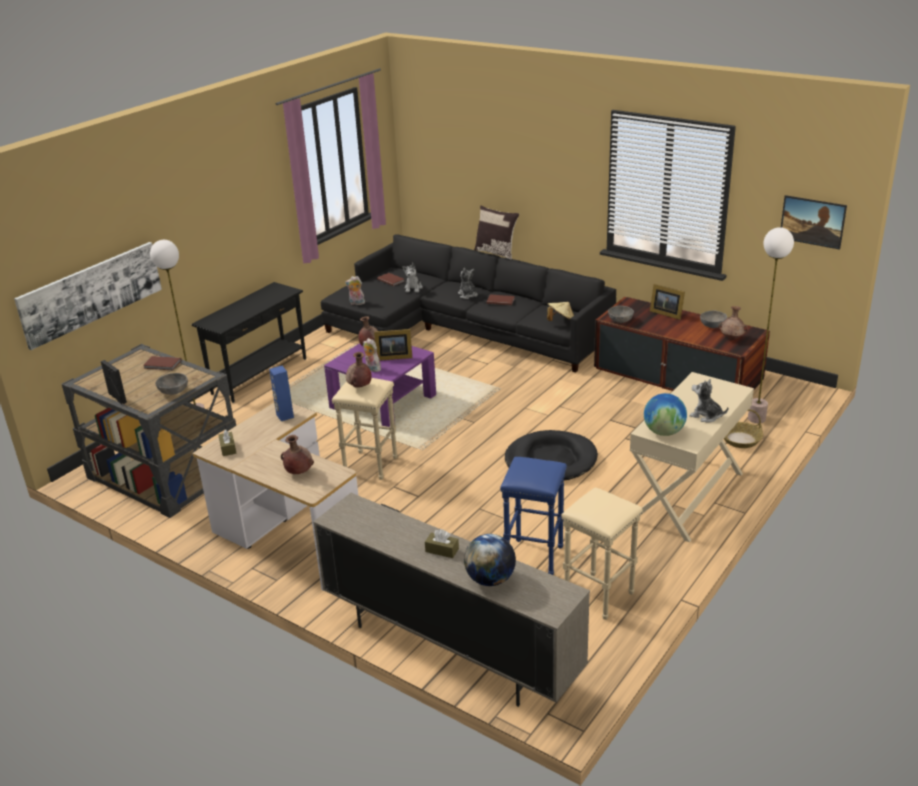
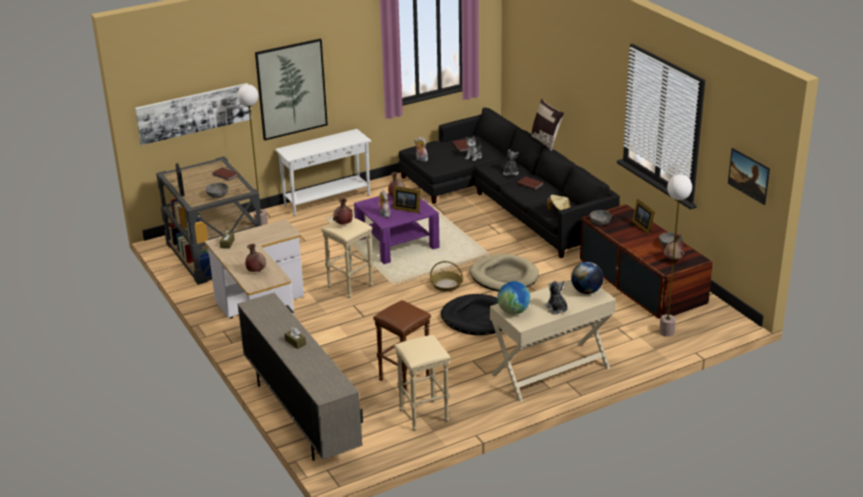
camera: 25 degrees right, 0 degrees up
black console table [191,282,306,403] -> white console table [275,129,371,216]
blue speaker [269,366,294,421] -> none
globe [464,534,516,586] -> globe moved to [571,262,604,294]
blue stool [500,457,567,575] -> brown stool [373,300,431,394]
basket [724,409,763,448] -> basket moved to [430,261,463,292]
none -> picture [255,39,328,140]
none -> beige dog bed [470,254,539,292]

